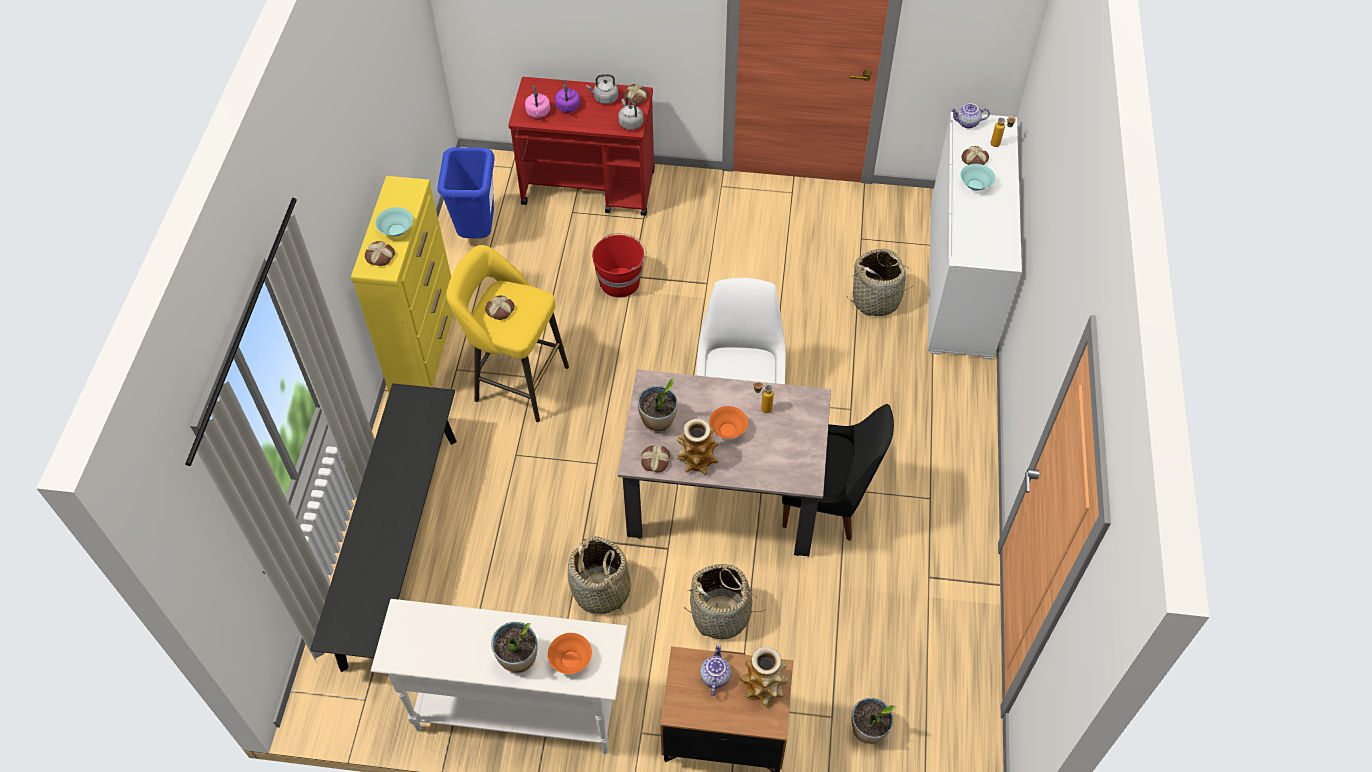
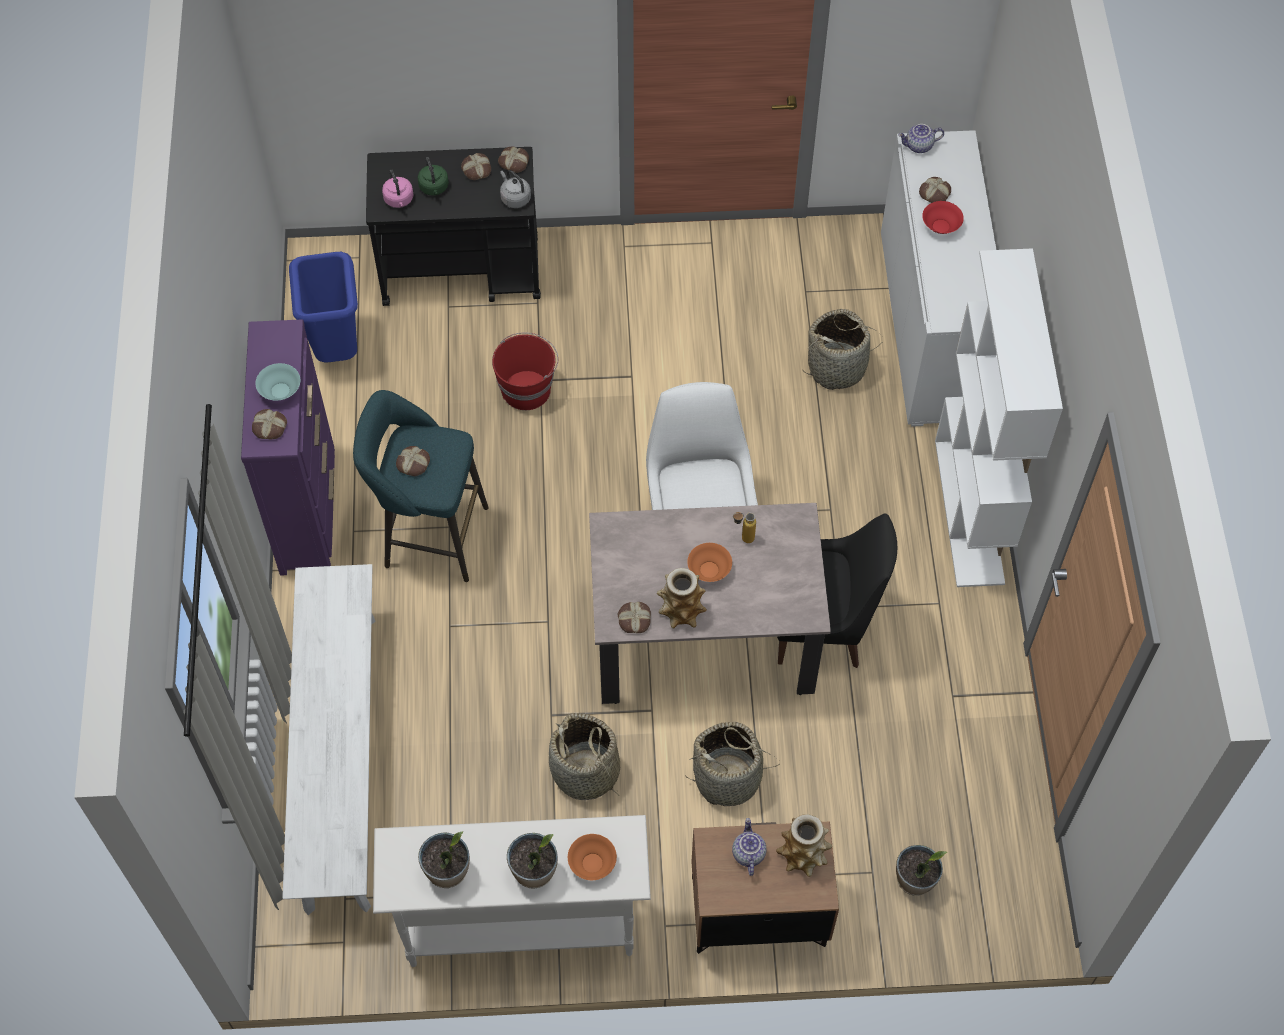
camera: 10 degrees left, 5 degrees up
black bench [310,383,457,675] -> white bench [282,564,375,915]
yellow dresser [351,176,453,392] -> purple dresser [241,319,335,576]
yellow stool [446,245,569,422] -> turquoise stool [353,390,489,582]
red cart [508,77,655,216] -> black cart [366,147,541,306]
purple kettle [555,80,580,113] -> green kettle [417,157,449,196]
grey kettle [586,74,618,104] -> bread [461,153,491,180]
potted plant [637,378,677,432] -> potted plant moved to [418,832,470,888]
turquoise bowl [960,164,995,191] -> red bowl [922,201,964,234]
bottle [991,116,1016,147] -> none
none -> white bookcase [935,248,1063,587]

